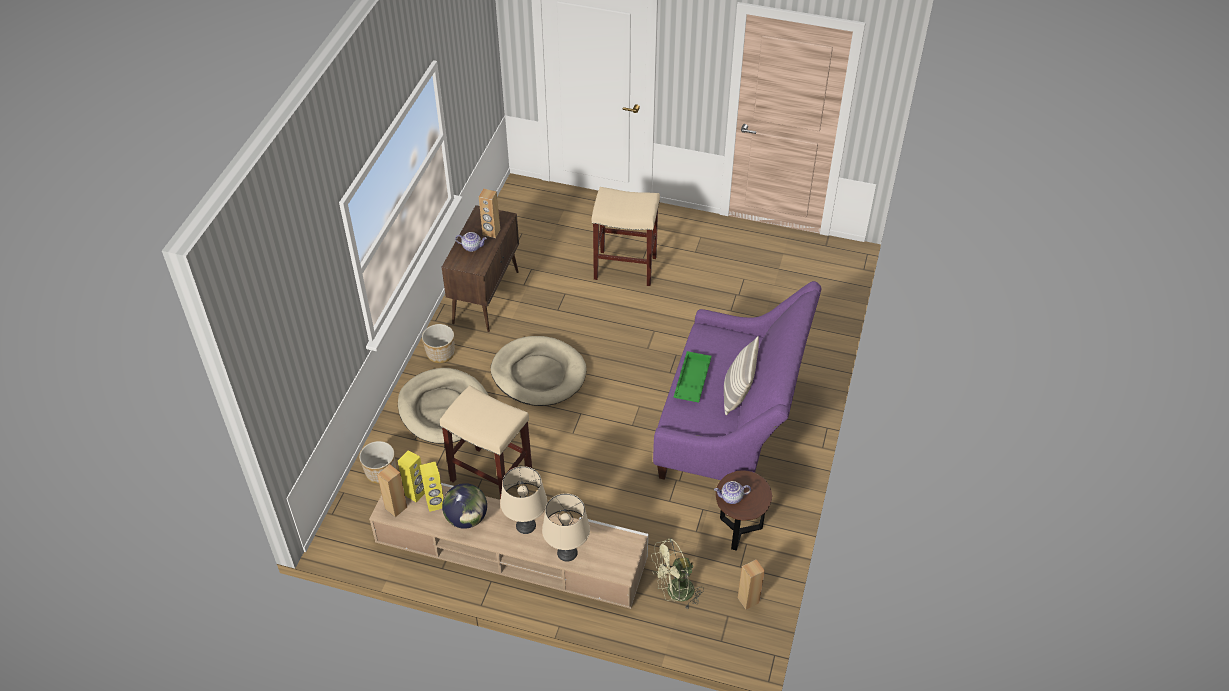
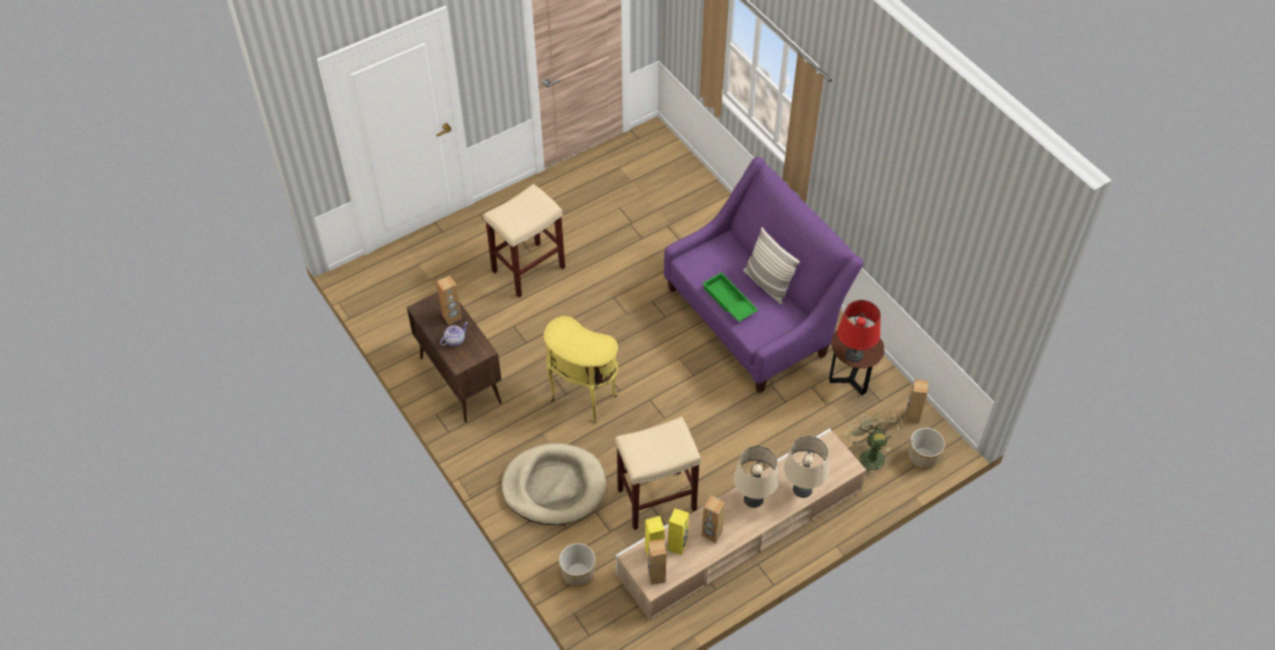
camera: 50 degrees left, 5 degrees up
planter [422,324,455,363] -> planter moved to [908,428,945,469]
globe [442,483,487,529] -> brown speaker [701,496,725,543]
beige dog bed [491,336,586,406] -> yellow side table [544,316,618,423]
green fan [651,538,704,610] -> green fan turned 150 degrees clockwise [846,411,903,478]
teapot [714,481,751,504] -> red table lamp [837,300,881,362]

